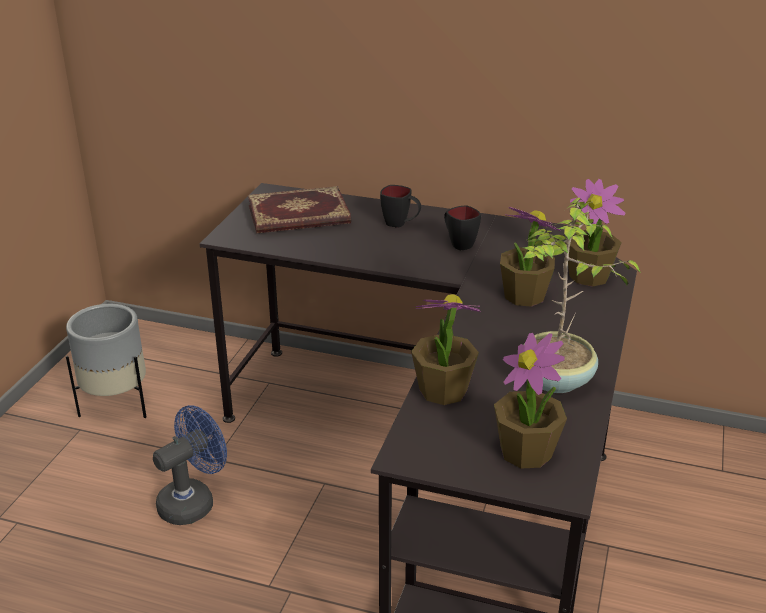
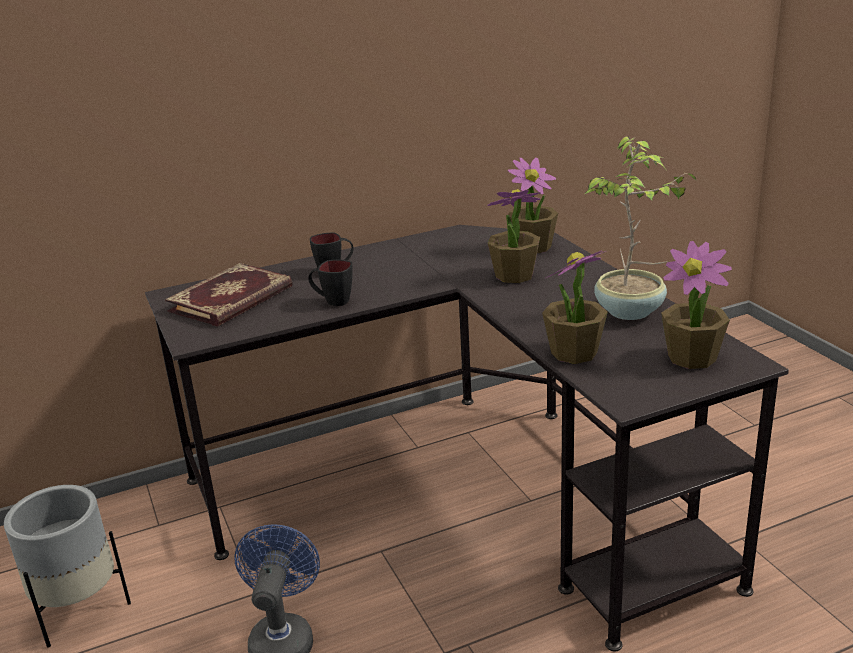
camera: 40 degrees left, 5 degrees down
black mug [444,205,481,251] -> black mug moved to [308,260,353,306]

